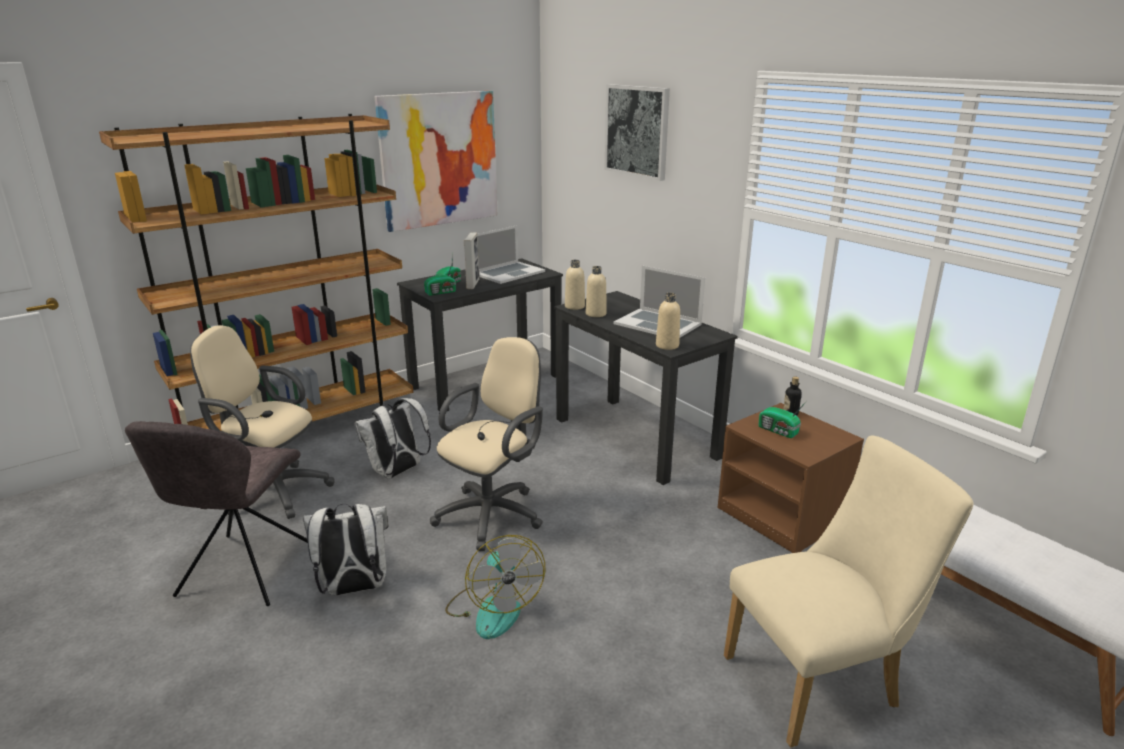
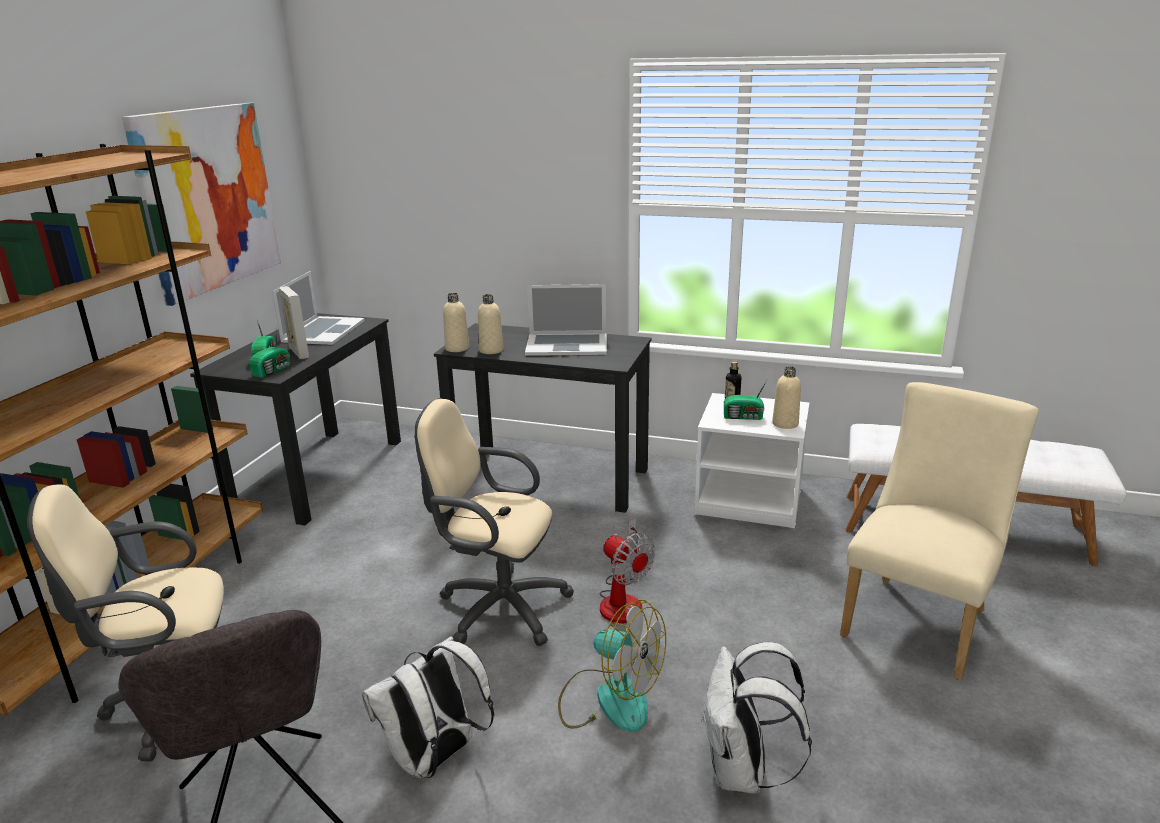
camera: 35 degrees left, 0 degrees up
white backpack [354,398,431,479] -> white backpack moved to [701,642,812,794]
beige office chair [430,337,543,551] -> beige office chair turned 75 degrees counterclockwise [415,398,574,646]
picture [604,84,670,181] -> none
beige bottle [656,293,680,350] -> beige bottle moved to [772,366,801,429]
brown nightstand [718,403,864,553] -> white nightstand [694,393,810,528]
none -> fan [599,518,655,624]

